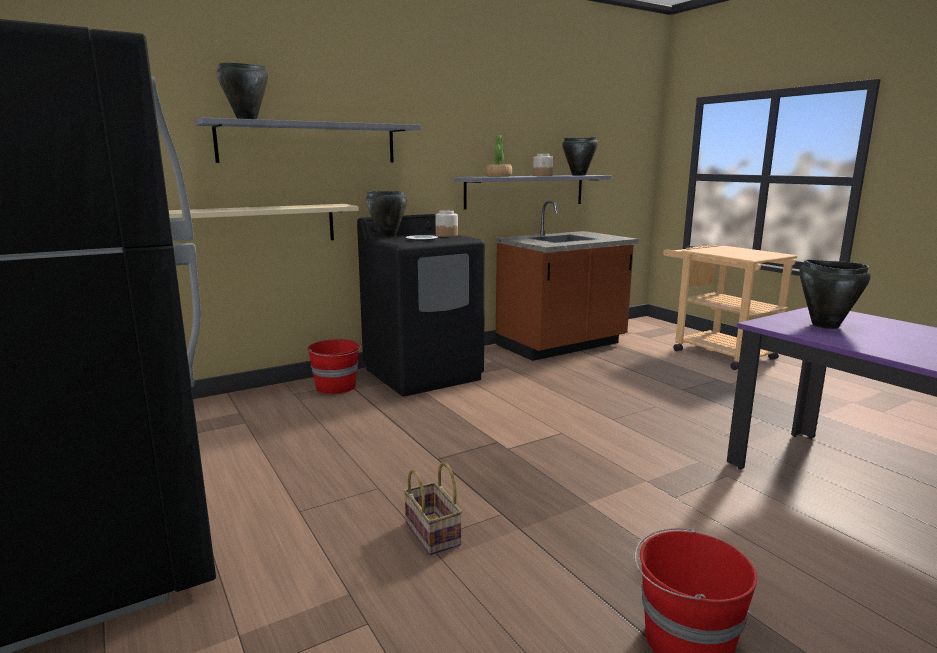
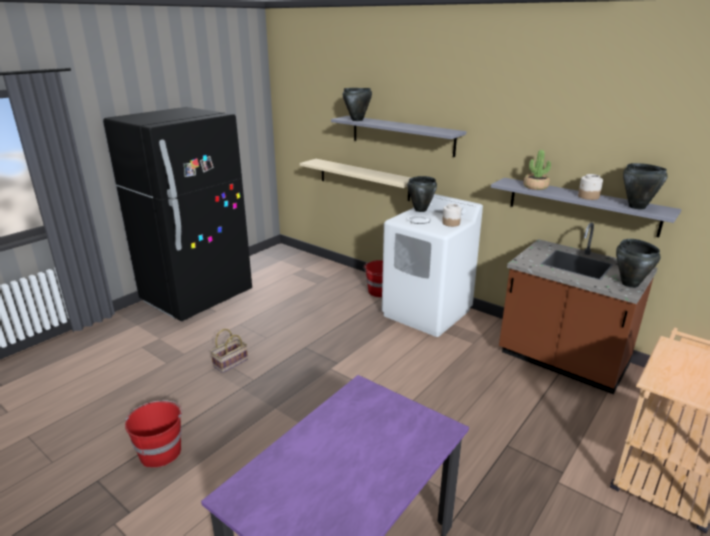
camera: 70 degrees right, 10 degrees up
black washing machine [357,214,485,396] -> white washing machine [382,194,483,337]
black cooking pot [799,260,871,329] -> black cooking pot moved to [616,239,661,288]

